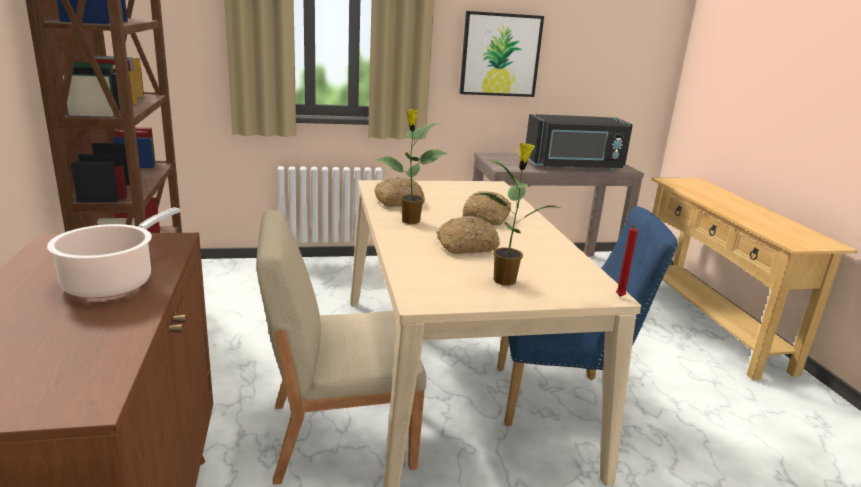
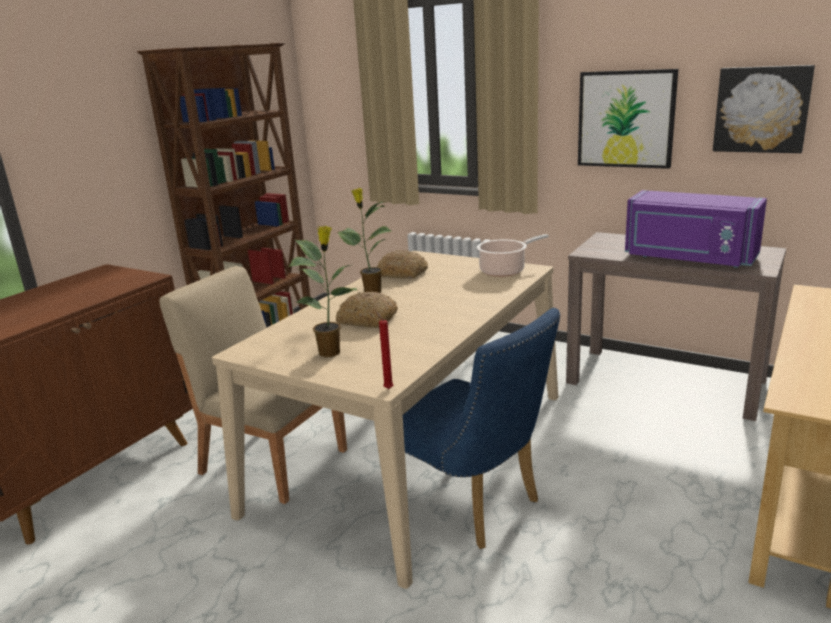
camera: 45 degrees right, 0 degrees up
cooking pot [47,207,180,298] -> cooking pot moved to [477,234,549,277]
bread [463,191,511,225] -> none
black microwave [526,114,633,170] -> purple microwave [625,190,767,268]
none -> picture [713,65,815,153]

